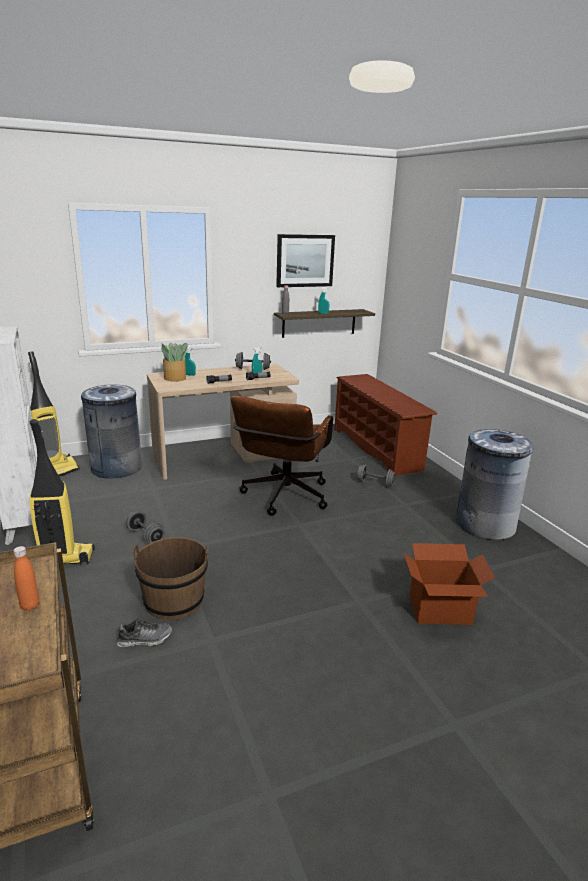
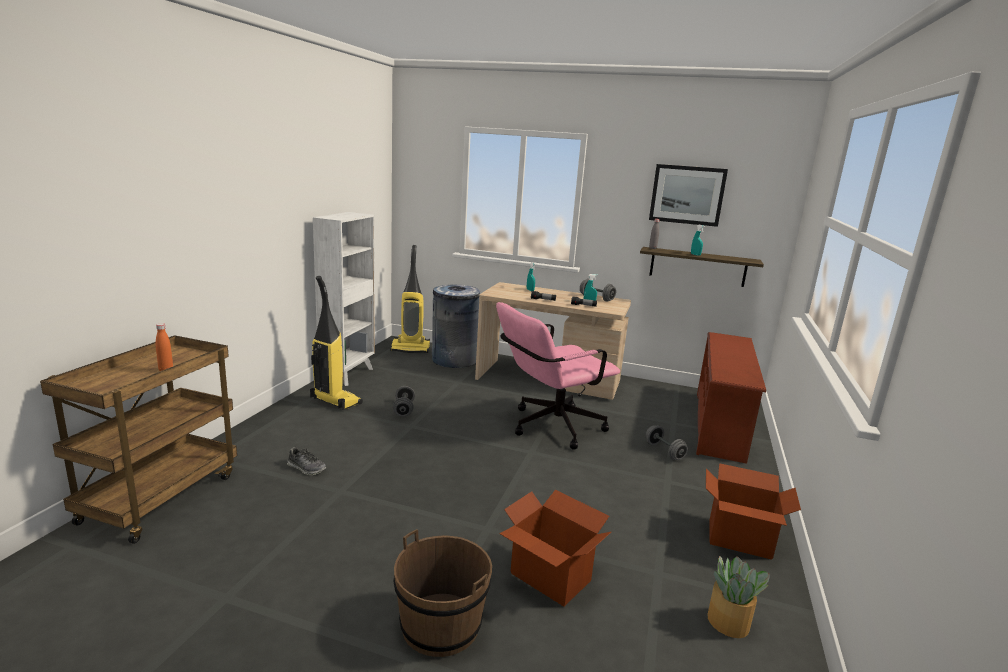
camera: 40 degrees right, 5 degrees down
brown bucket [133,537,209,620] -> brown bucket moved to [393,529,492,657]
potted plant [161,343,188,381] -> potted plant moved to [708,556,769,638]
brown office chair [231,396,333,516] -> pink office chair [496,302,620,450]
grey trash can [457,429,534,540] -> cardboard box [706,463,801,560]

